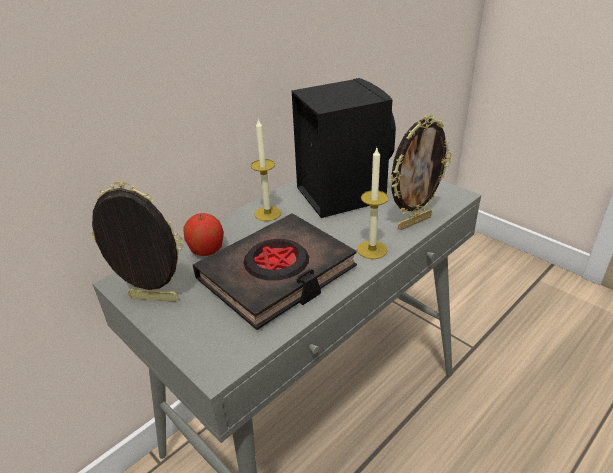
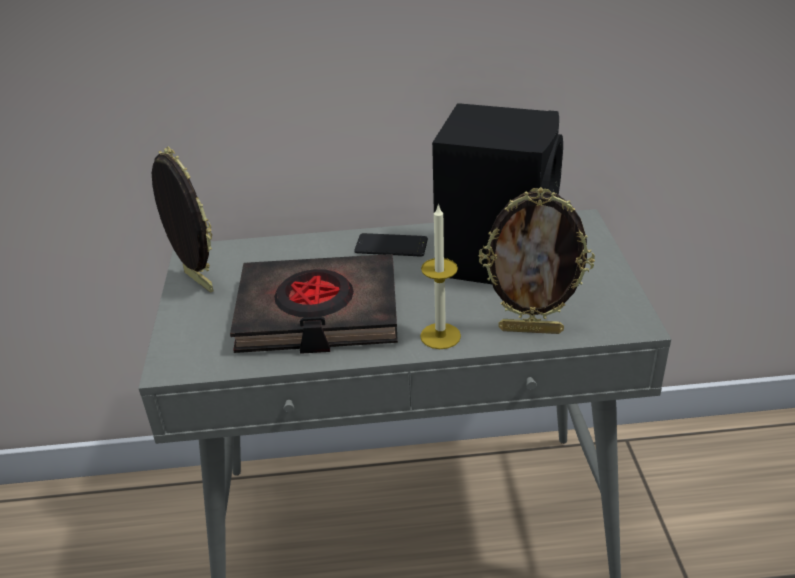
camera: 40 degrees right, 0 degrees up
apple [183,213,224,256] -> none
candle [251,118,281,221] -> phone [354,233,428,257]

